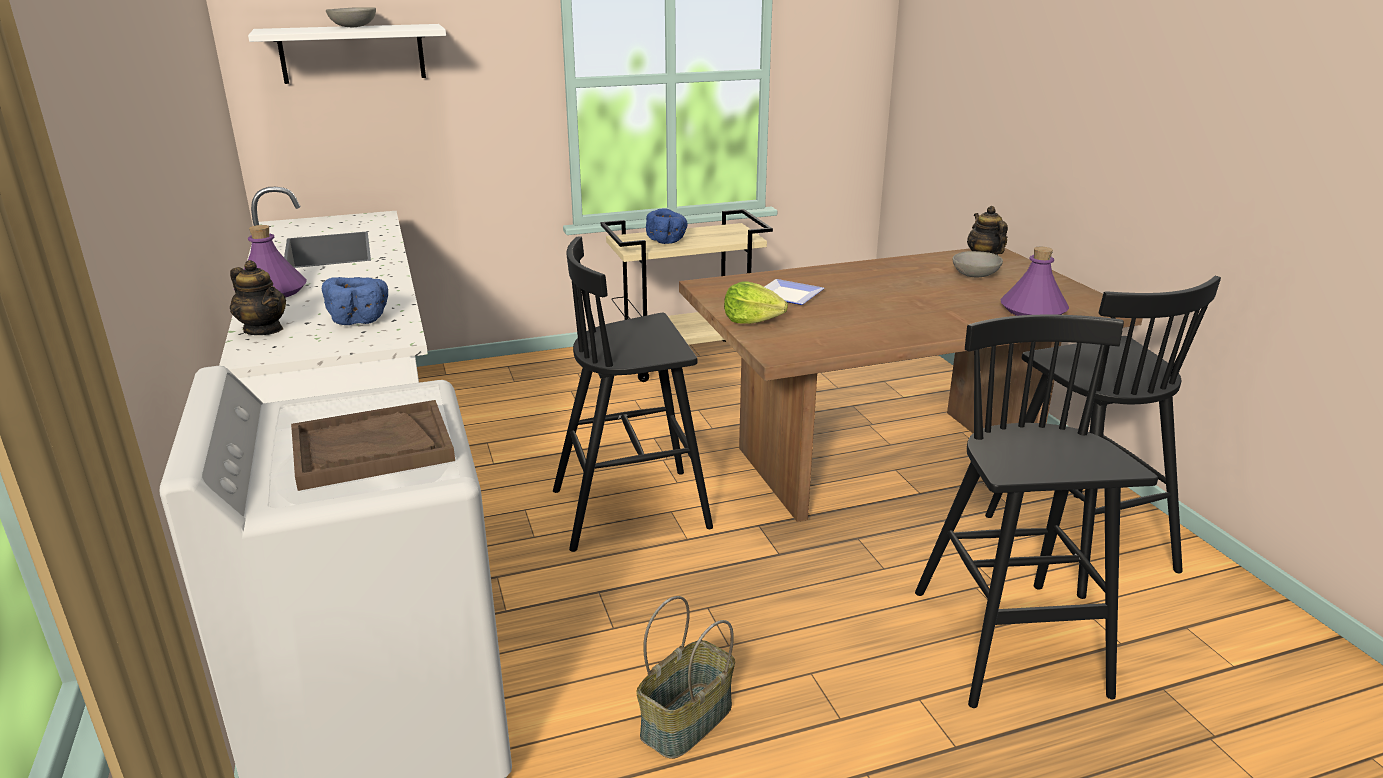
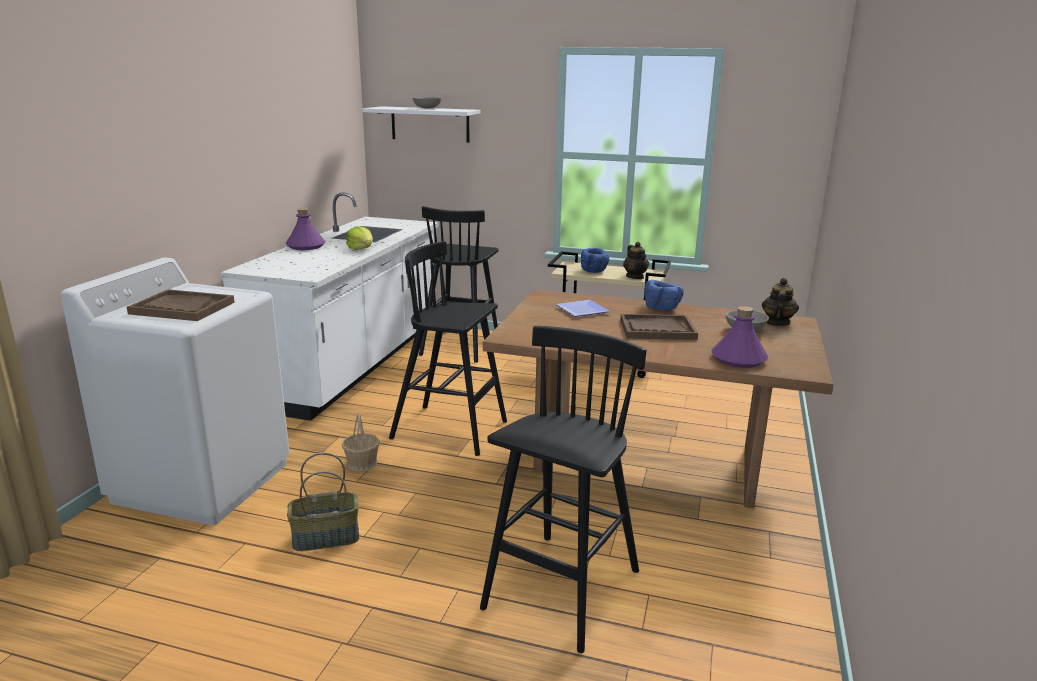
camera: 35 degrees right, 5 degrees down
teapot [230,260,286,335] -> teapot moved to [623,242,649,279]
blue bowl [322,277,388,325] -> blue bowl moved to [645,280,684,311]
lettuce [724,281,788,324] -> lettuce moved to [346,226,373,250]
black stool [985,276,1221,599] -> black stool moved to [419,206,499,363]
none -> basket [342,413,380,471]
none -> brown tray [620,314,698,340]

